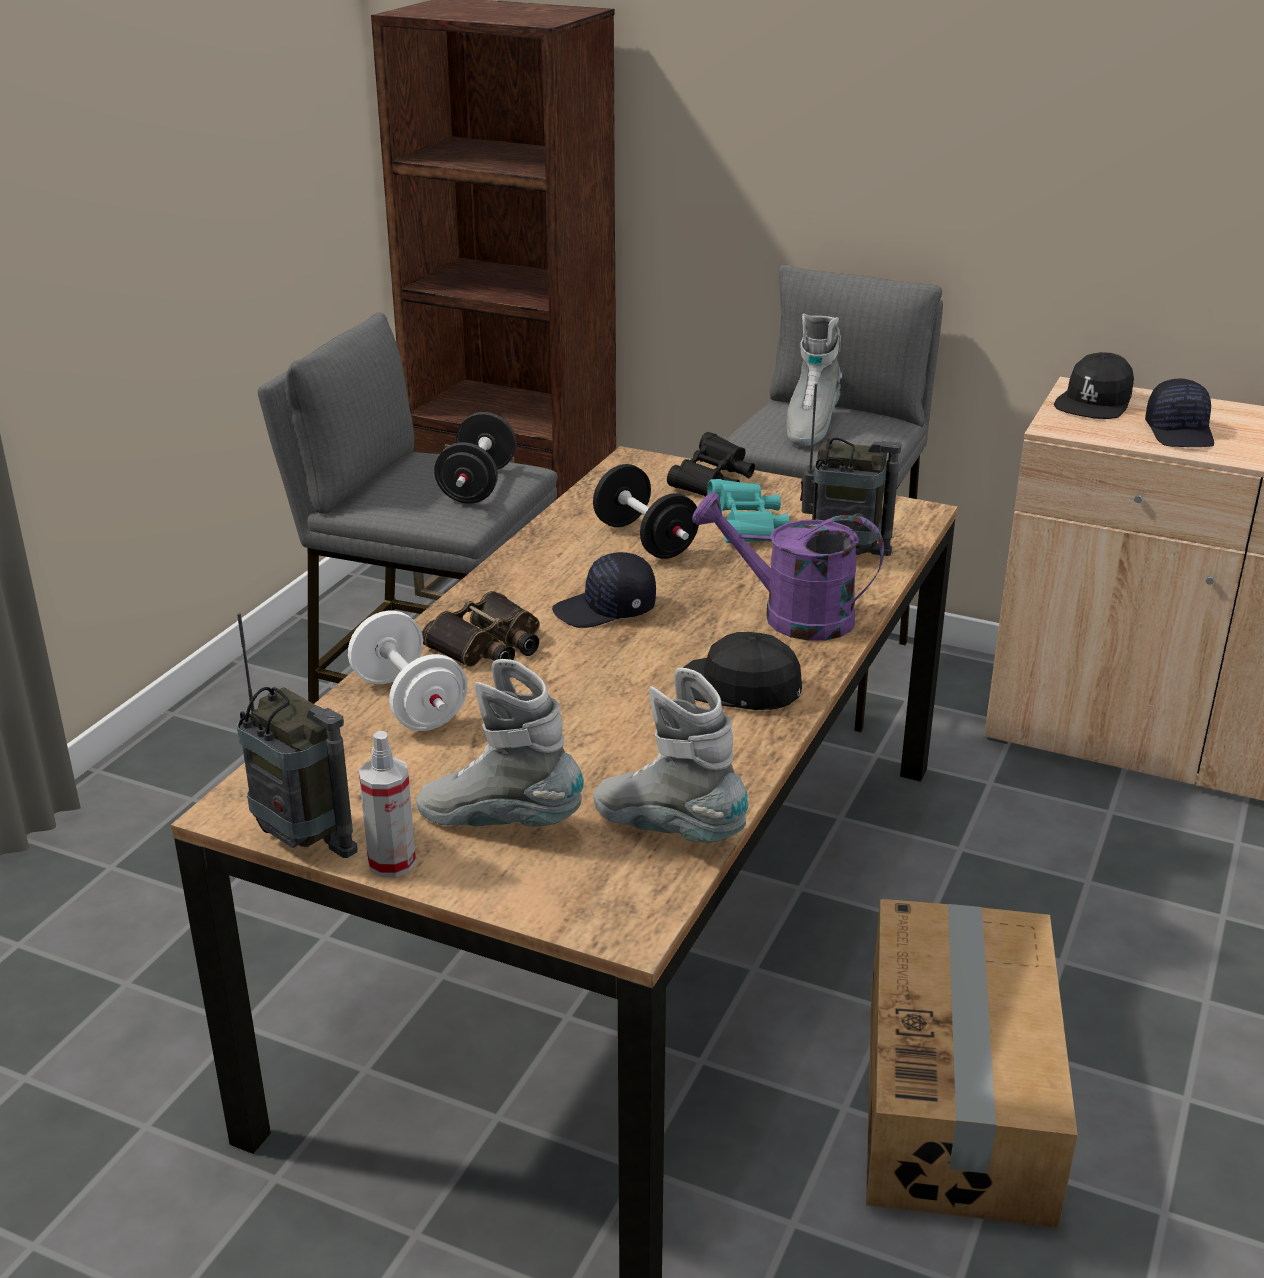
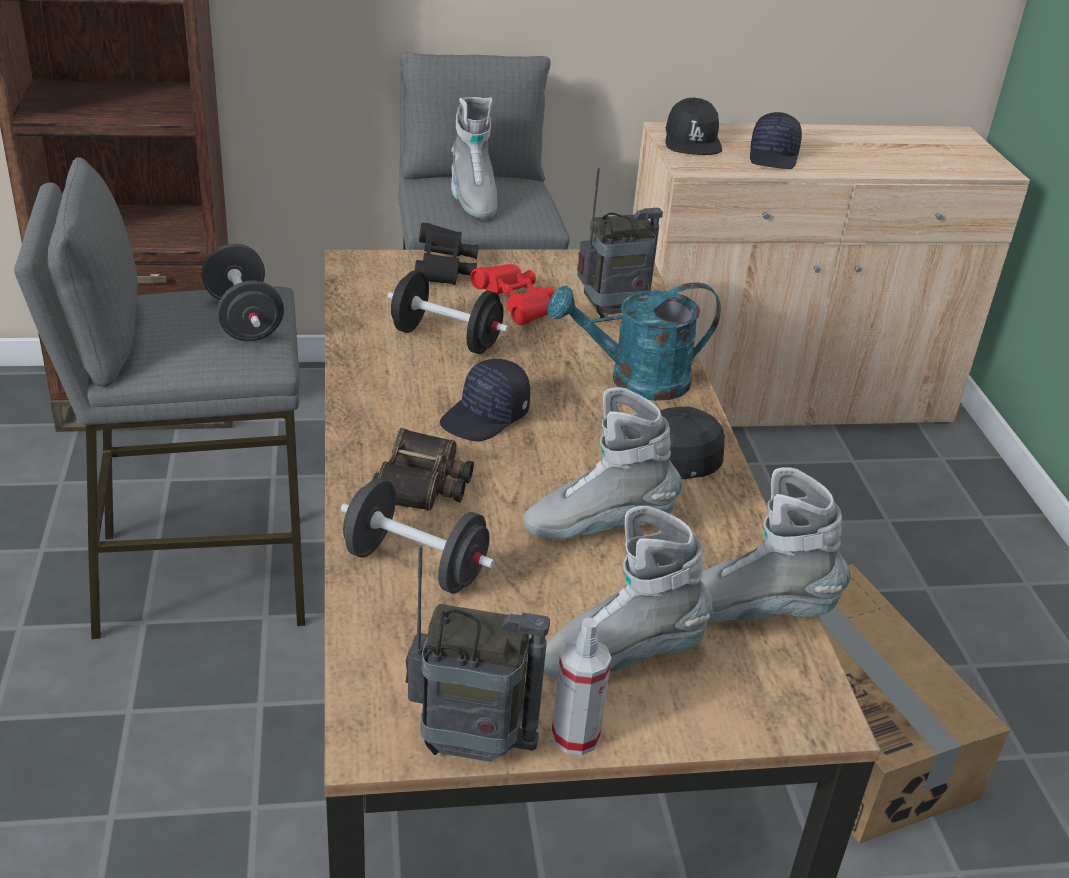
camera: 35 degrees left, 5 degrees up
white dumbbell [348,611,468,731] -> black dumbbell [341,478,495,594]
purple watering can [692,492,884,641] -> turquoise watering can [548,282,721,401]
turquoise binoculars [707,479,790,543] -> red binoculars [470,264,555,325]
black cap [1145,378,1214,447] -> black cap turned 45 degrees clockwise [750,112,802,169]
none -> grey boot [523,387,682,539]

